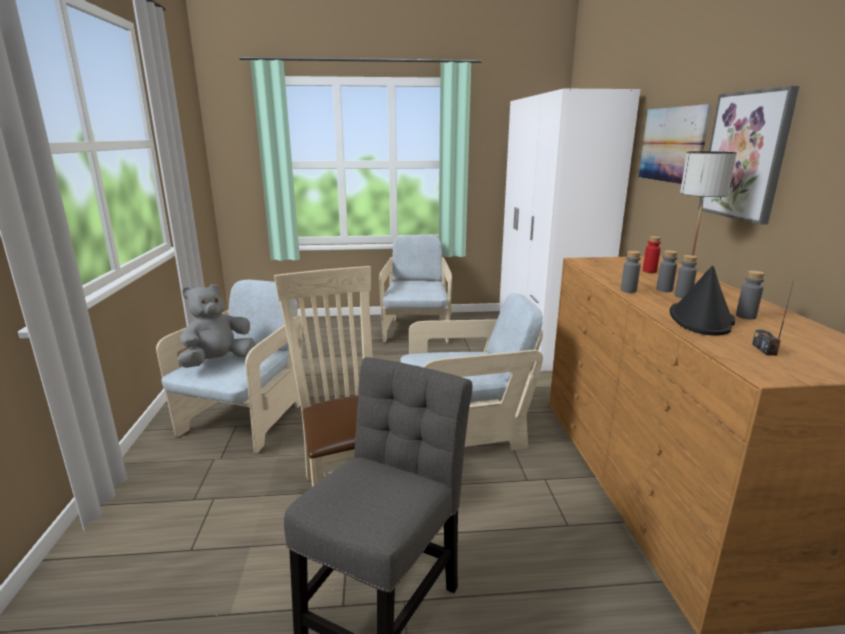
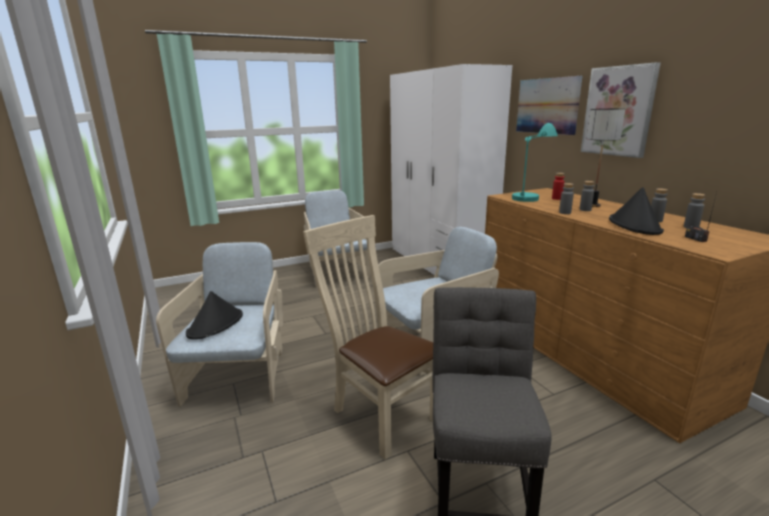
camera: 20 degrees left, 0 degrees up
grey plush toy [177,284,255,368] -> black hat [186,291,243,340]
grey bottle [675,255,698,298] -> grey bottle moved to [684,193,705,228]
none -> turquoise table lamp [512,123,558,202]

